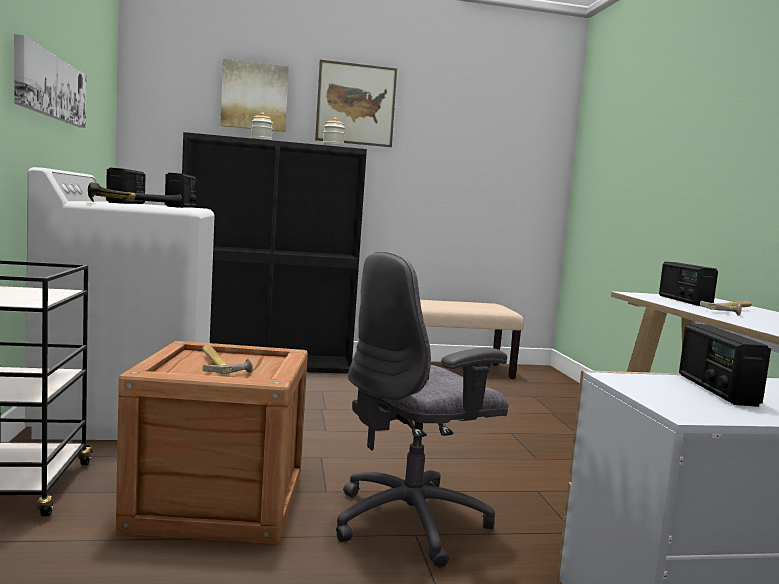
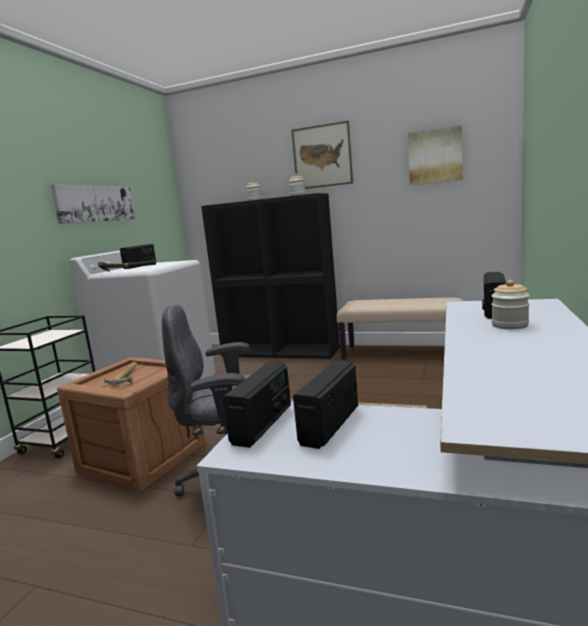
camera: 30 degrees right, 5 degrees up
radio [165,173,197,208] -> radio moved to [223,362,291,448]
picture [220,59,289,132] -> picture moved to [408,125,463,185]
hammer [700,301,752,316] -> jar [491,280,530,329]

